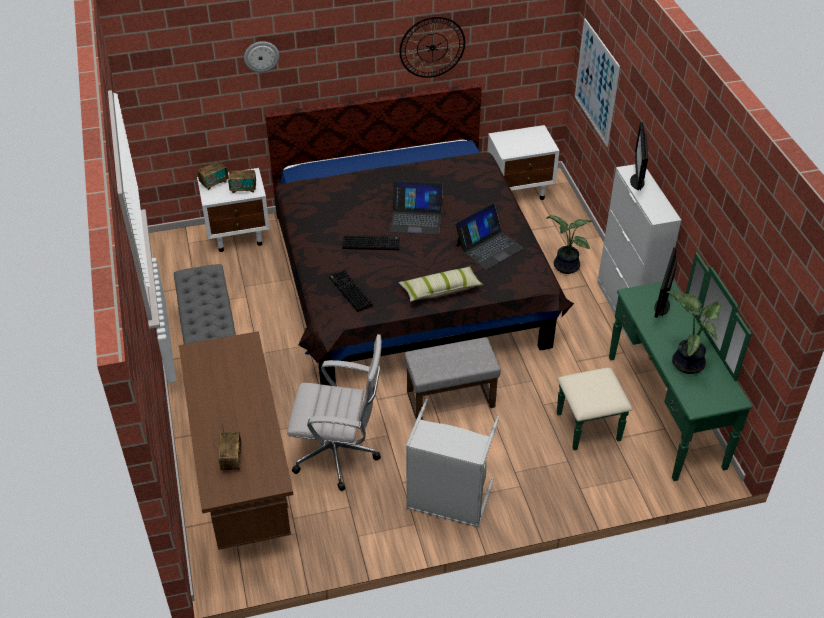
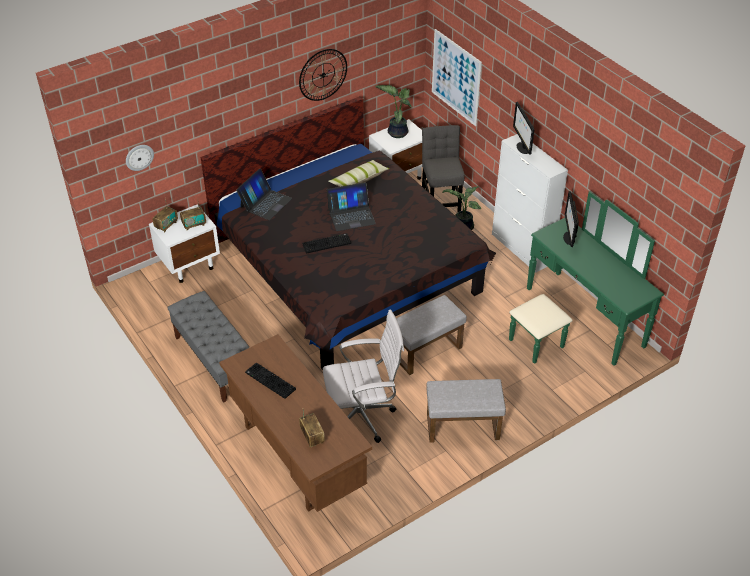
camera: 20 degrees left, 0 degrees up
wall clock [244,41,279,72] -> wall clock moved to [126,145,154,171]
keyboard [329,270,373,312] -> keyboard moved to [245,363,296,399]
pillow [399,267,484,302] -> pillow moved to [328,160,390,187]
grey laundry basket [406,399,499,528] -> grey ottoman [426,379,506,442]
laptop [455,203,524,270] -> laptop moved to [236,168,292,220]
potted plant [667,291,722,374] -> potted plant moved to [375,85,412,138]
none -> grey chair [422,125,465,212]

